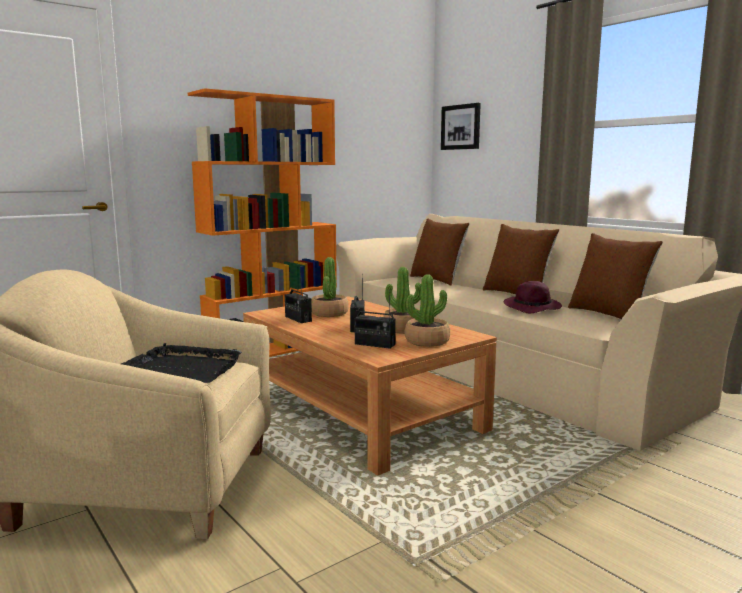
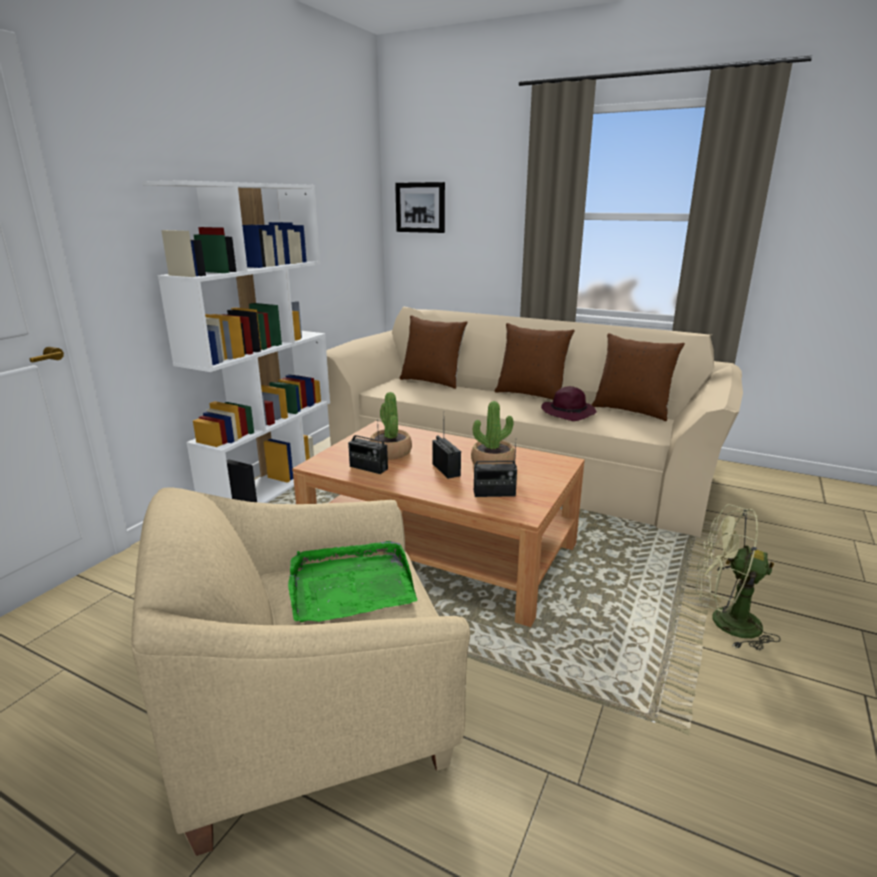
camera: 25 degrees left, 10 degrees up
black tray [121,343,242,383] -> green tray [288,541,417,622]
orange bookcase [188,88,337,357] -> white bookcase [142,180,330,503]
potted plant [405,274,450,347] -> none
none -> green fan [695,504,781,650]

